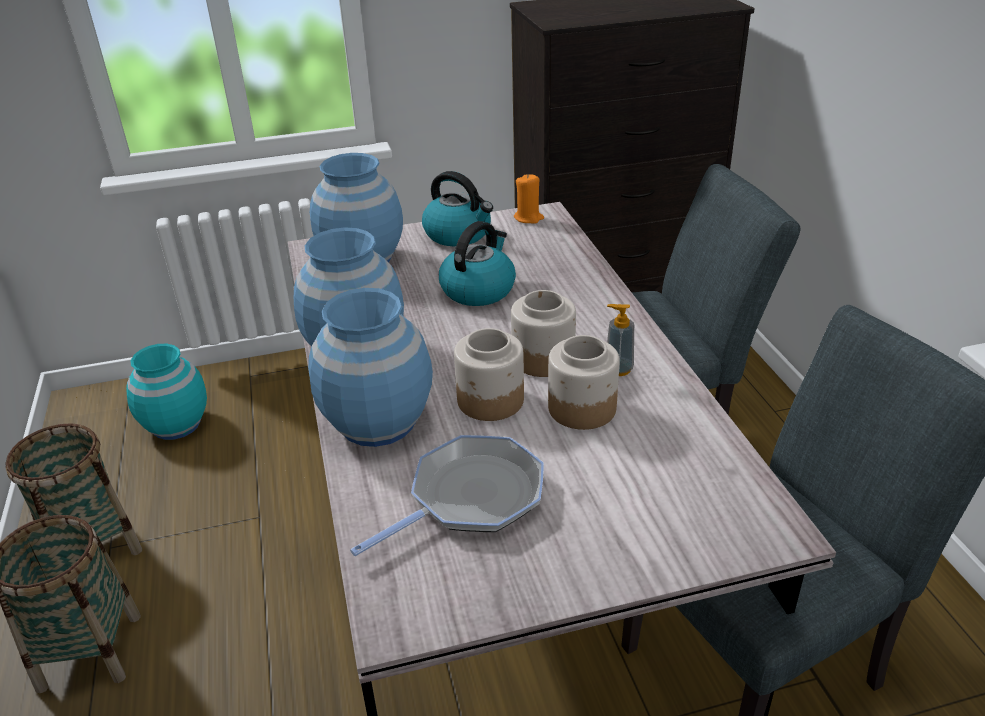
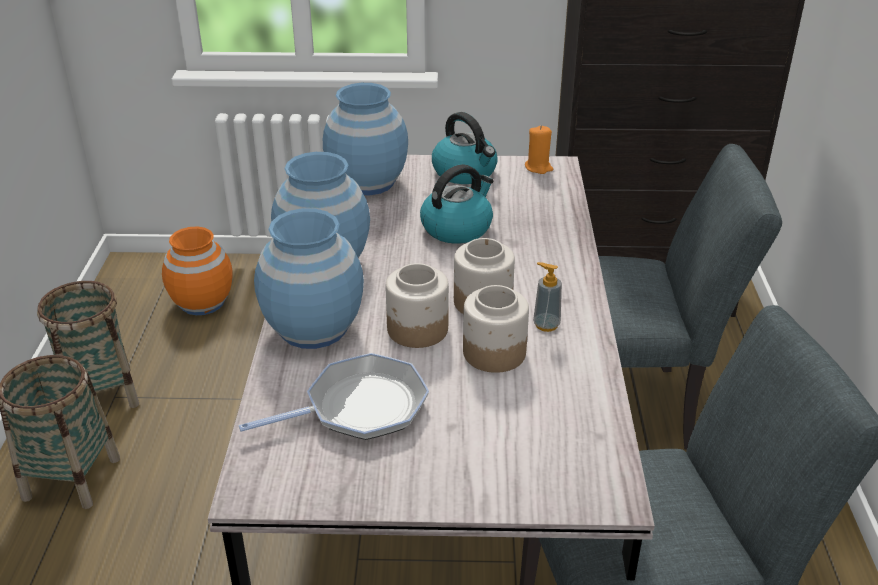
camera: 15 degrees right, 0 degrees up
turquoise vase [126,344,207,440] -> orange vase [162,226,232,315]

